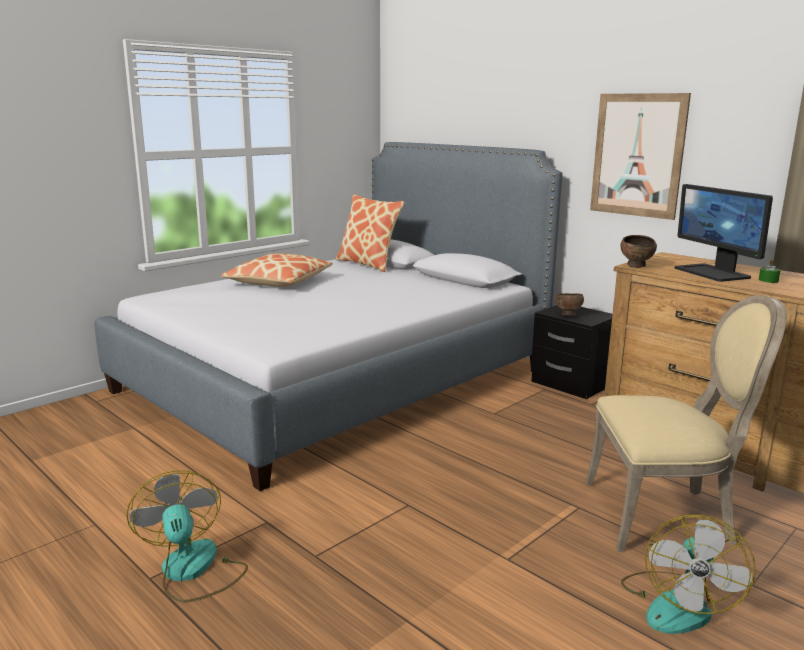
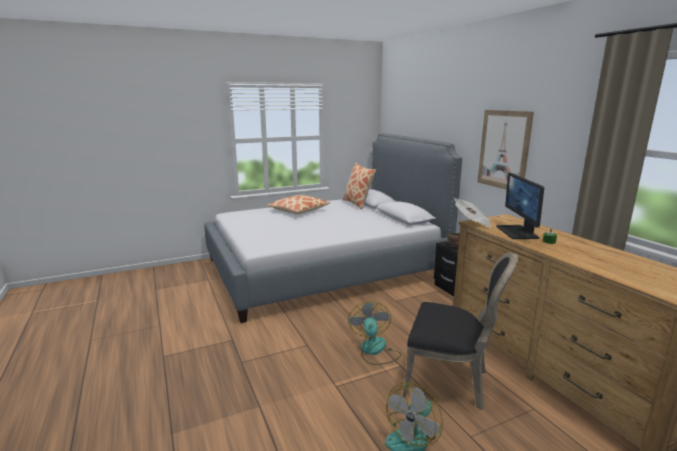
camera: 20 degrees right, 0 degrees up
fan [126,470,248,603] -> fan moved to [348,301,402,365]
beige chair [586,295,787,552] -> black chair [402,252,519,410]
brown bowl [620,235,657,268] -> newspaper [454,198,491,228]

